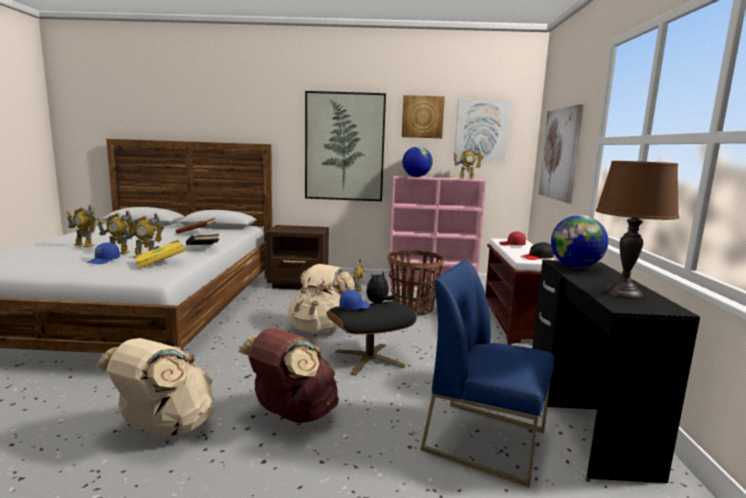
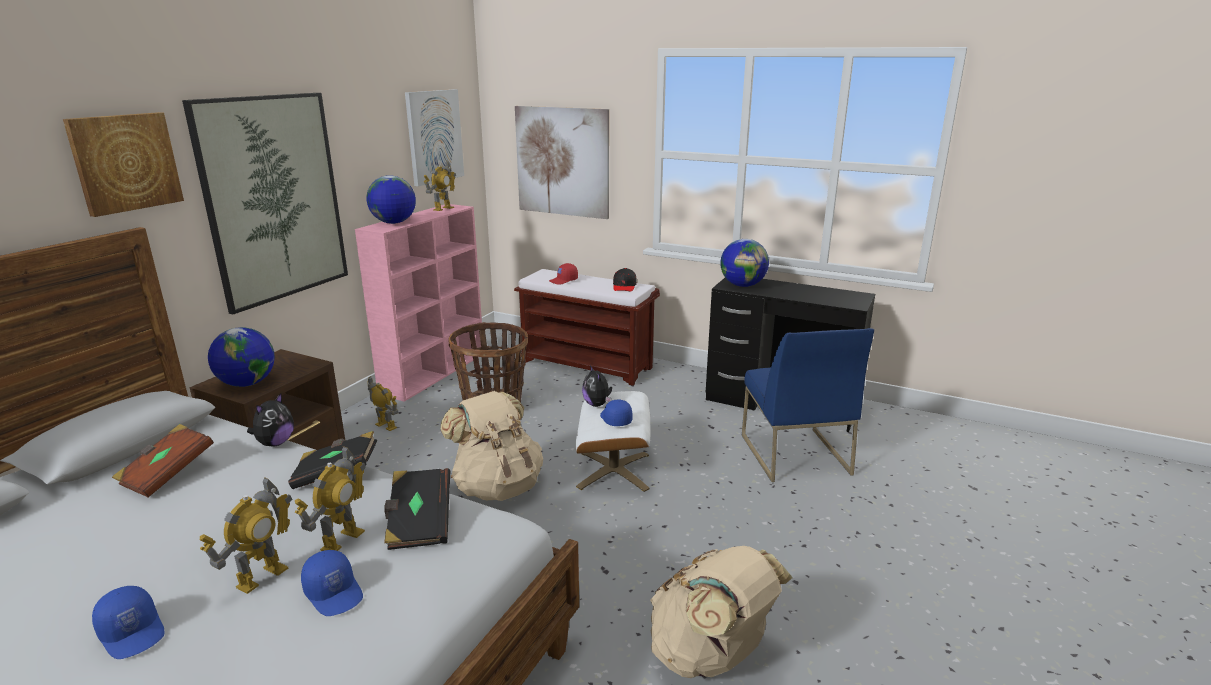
camera: 65 degrees left, 10 degrees up
toy robot [67,205,97,247] -> blue cap [92,586,165,659]
yellow book [134,240,185,268] -> black book [384,468,450,550]
brown backpack [238,328,339,423] -> none
black ottoman [327,301,417,376] -> white ottoman [575,391,651,492]
picture [402,95,445,138] -> picture moved to [63,112,184,217]
blue chair [421,260,555,487] -> blue chair turned 60 degrees counterclockwise [742,328,874,482]
brown table lamp [595,161,679,299] -> none
none -> globe [208,327,275,387]
none -> plush toy [247,393,294,447]

